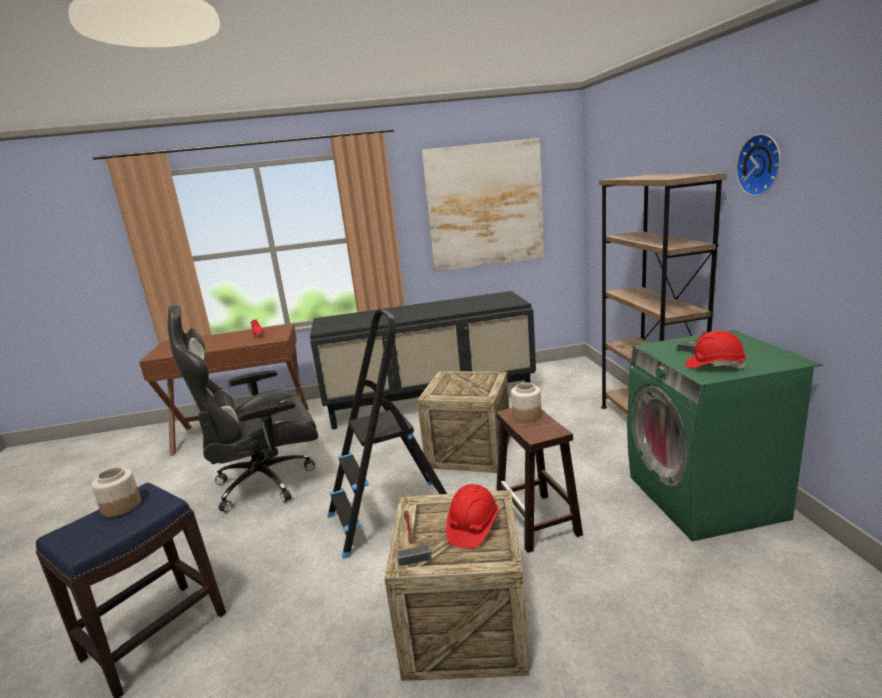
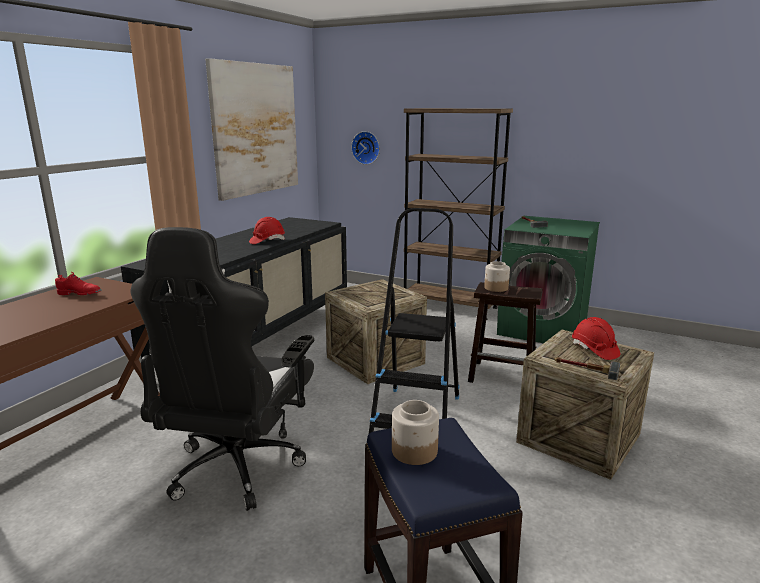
camera: 55 degrees left, 0 degrees up
red hard hat [685,330,746,369] -> red hard hat moved to [249,217,285,244]
wall clock [736,134,781,197] -> wall clock moved to [351,131,380,165]

